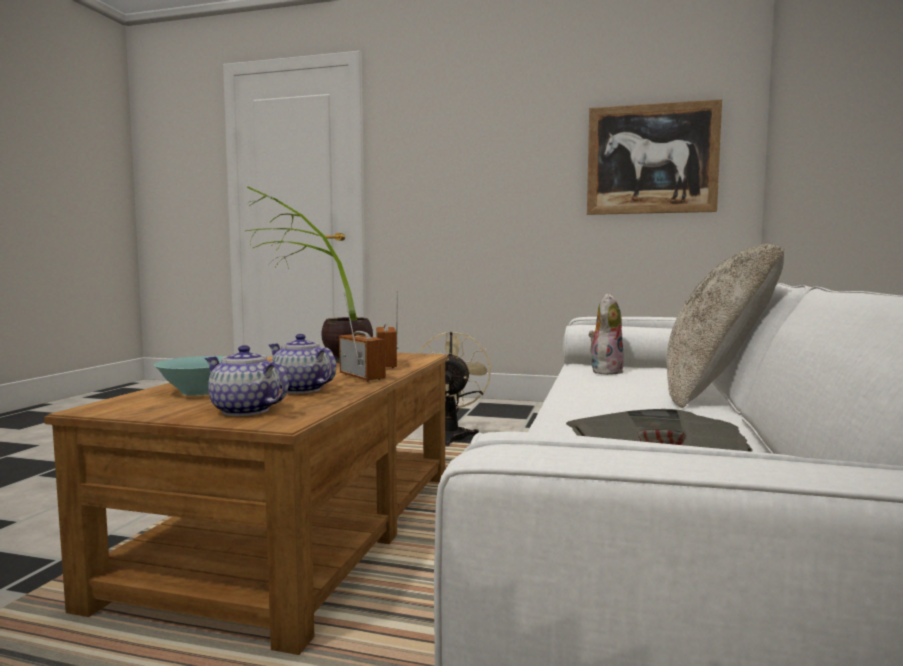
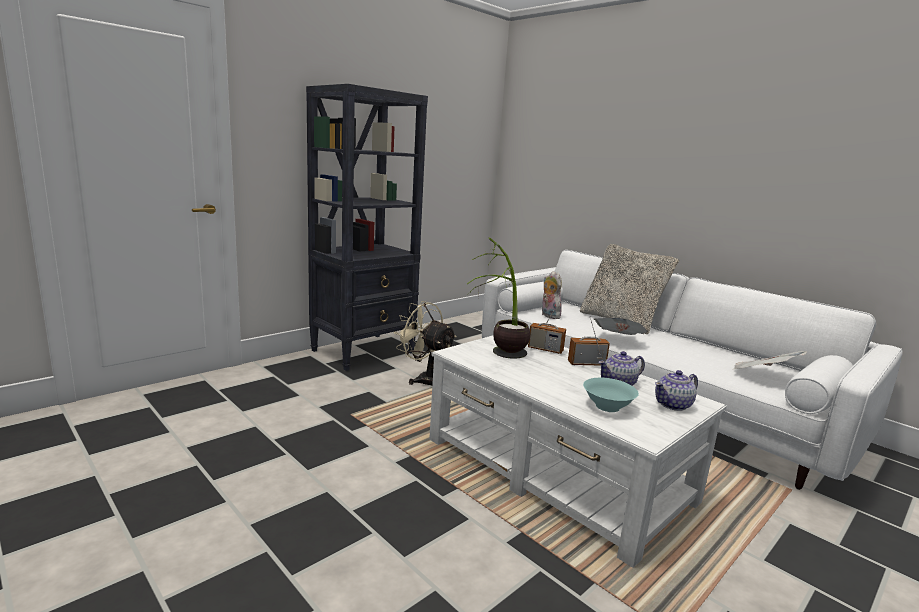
camera: 60 degrees left, 10 degrees up
brown coffee table [44,353,448,655] -> white coffee table [429,335,727,568]
picture [587,99,722,215] -> none
none -> black bookcase [306,84,428,371]
none -> newspaper [594,318,648,335]

